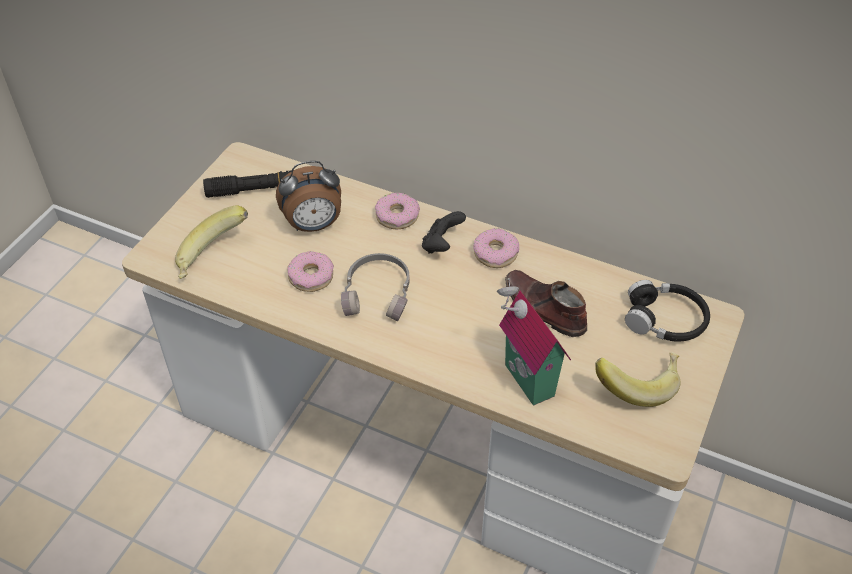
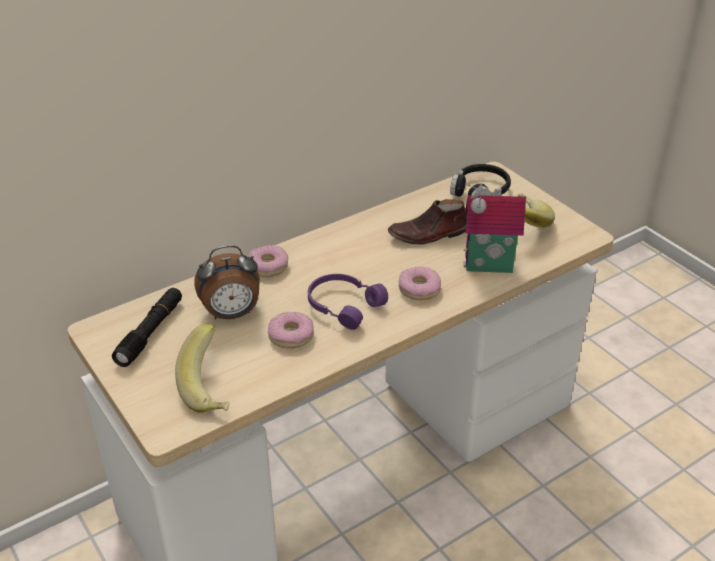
camera: 60 degrees left, 10 degrees down
alarm clock [276,161,341,232] -> alarm clock turned 60 degrees clockwise [194,245,260,319]
grey headphones [341,253,410,321] -> purple headphones [308,274,388,330]
black game controller [422,211,466,254] -> none
donut [474,228,519,268] -> donut moved to [399,267,441,300]

